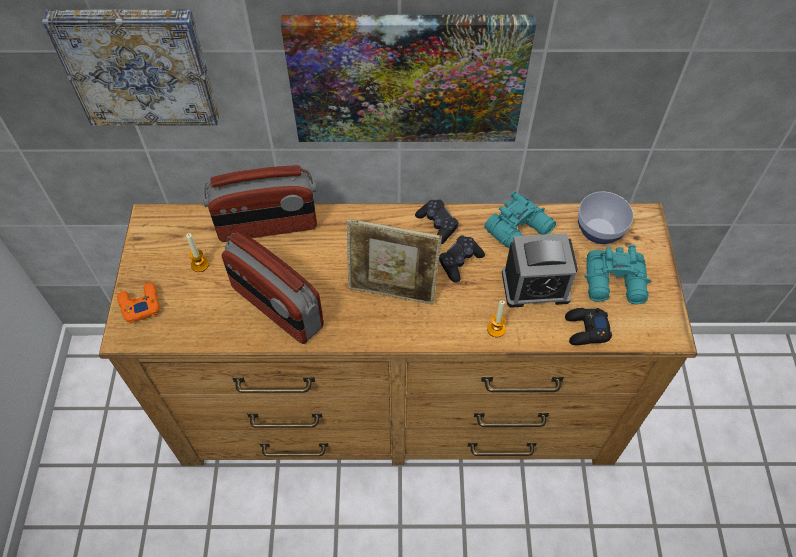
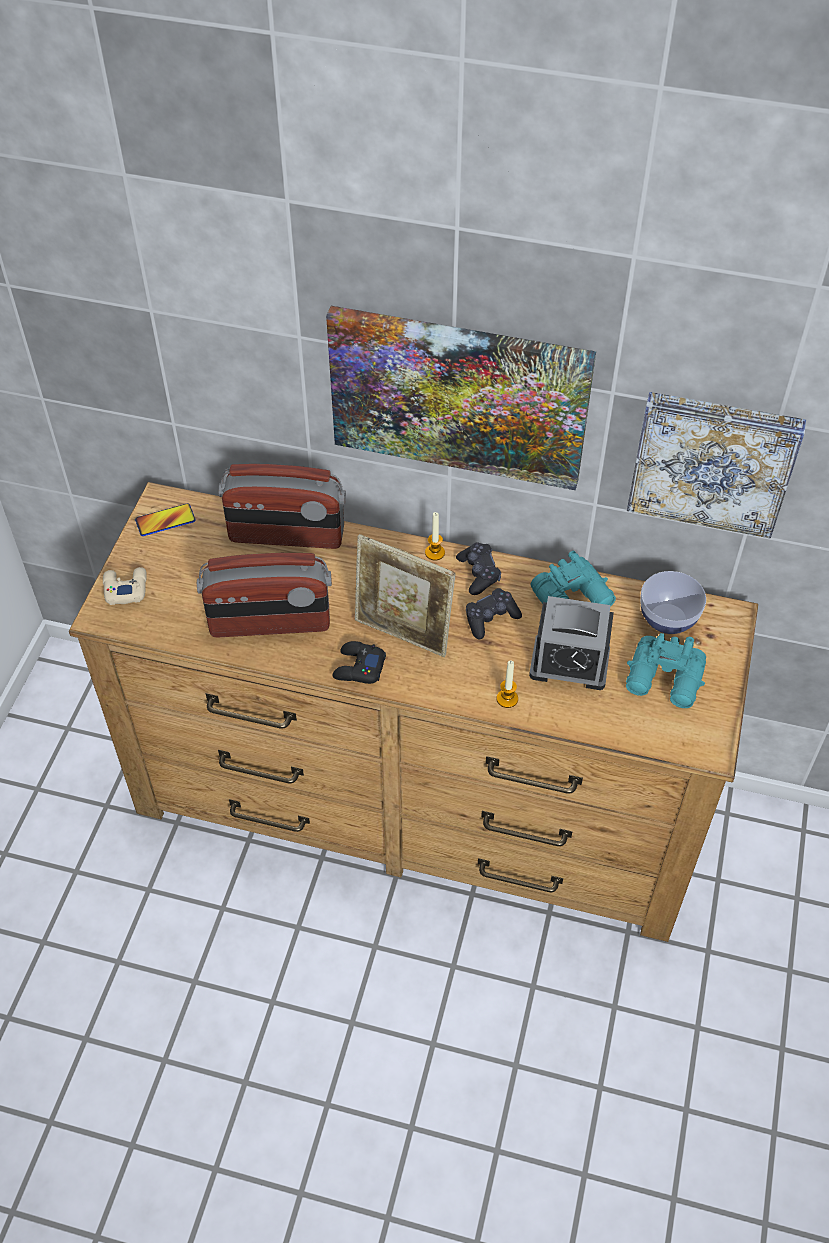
camera: 15 degrees right, 5 degrees down
picture [42,10,219,126] -> picture moved to [627,392,806,539]
orange game controller [117,283,160,323] -> beige game controller [103,567,147,605]
candle [186,233,209,272] -> candle moved to [425,512,445,561]
radio [222,232,324,344] -> radio turned 60 degrees counterclockwise [197,553,332,638]
black game controller [565,308,612,345] -> black game controller moved to [332,641,386,684]
none -> phone [135,503,196,536]

